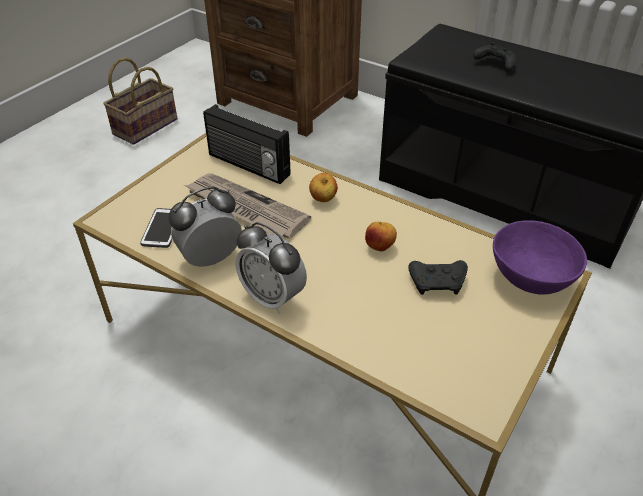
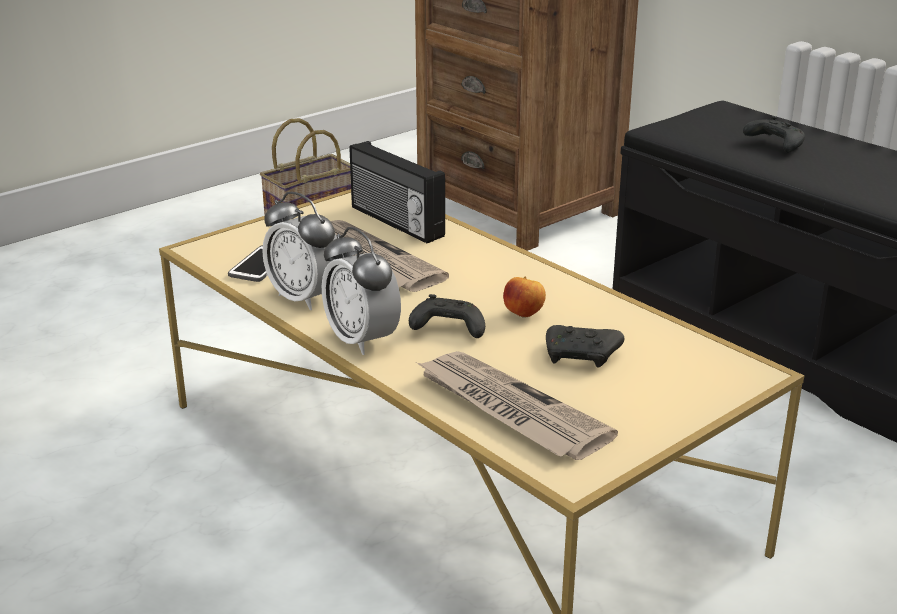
camera: 15 degrees right, 15 degrees down
alarm clock [169,187,242,267] -> alarm clock turned 120 degrees counterclockwise [262,192,337,310]
apple [309,173,338,202] -> none
purple bowl [493,220,587,295] -> none
none -> black game controller [409,294,485,338]
none -> newspaper [417,351,618,460]

